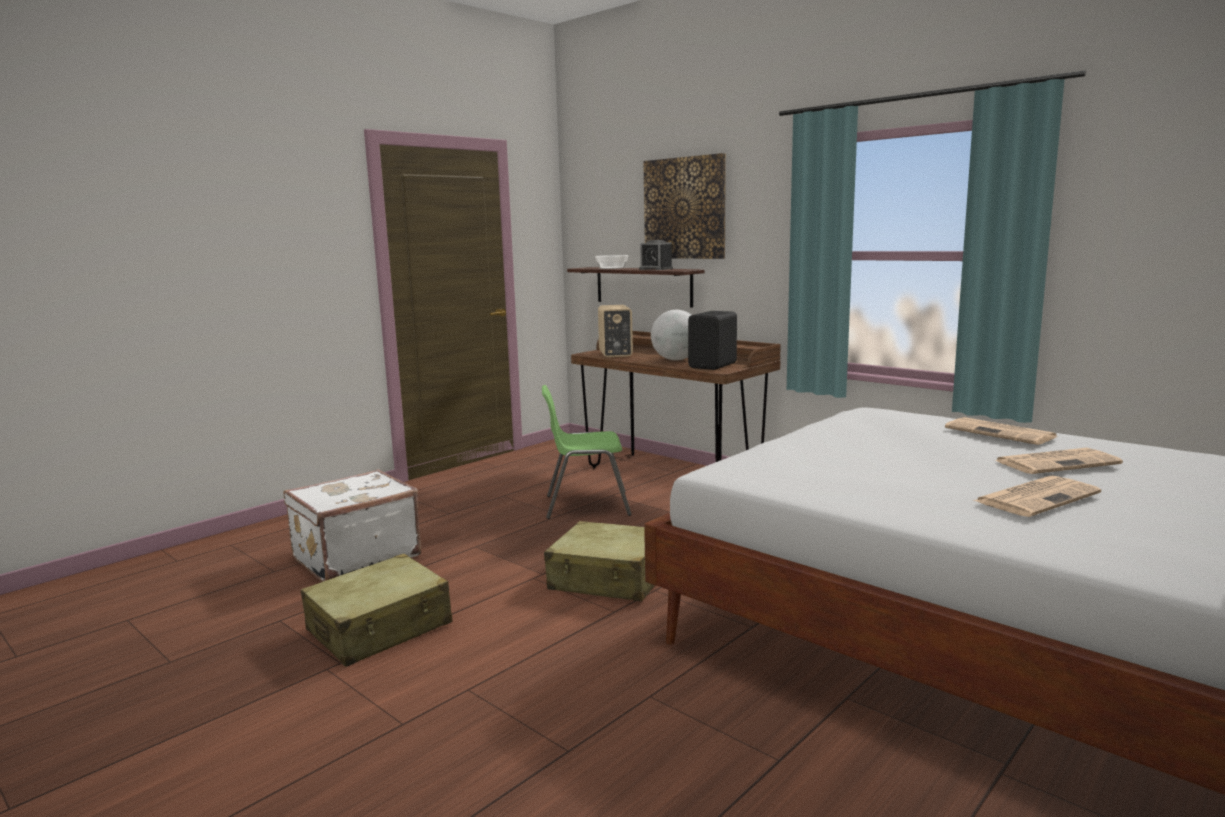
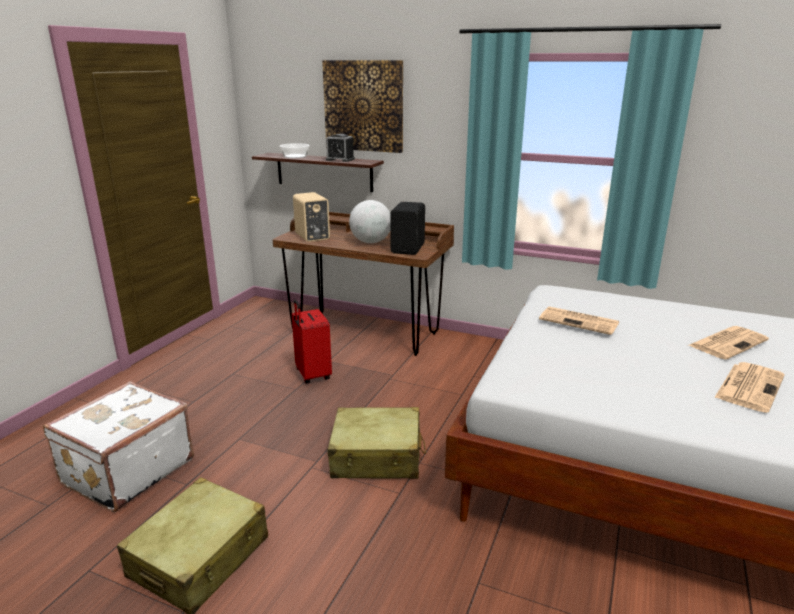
camera: 20 degrees left, 10 degrees up
green chair [542,385,632,519] -> red suitcase [292,299,332,384]
newspaper [945,417,1057,445] -> newspaper moved to [539,307,619,335]

